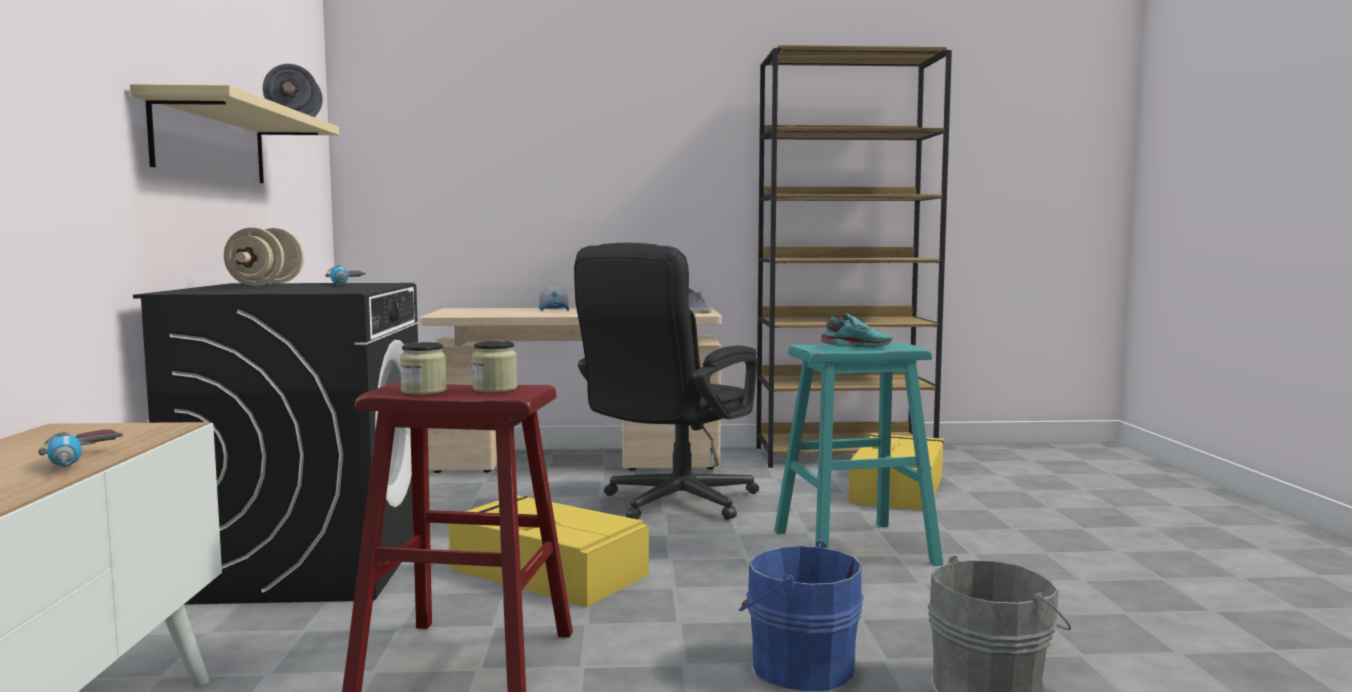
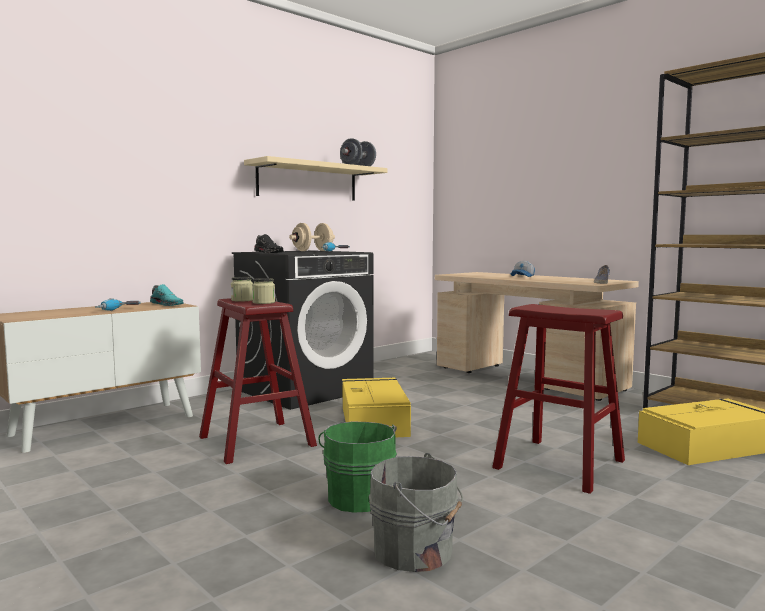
camera: 50 degrees right, 0 degrees up
black office chair [574,243,759,520] -> none
blue bucket [739,541,863,691] -> green bucket [318,421,397,512]
turquoise stool [774,342,943,566] -> red stool [492,304,625,494]
turquoise shoe [819,313,893,348] -> turquoise shoe moved to [150,284,184,306]
none -> black shoe [254,234,284,253]

